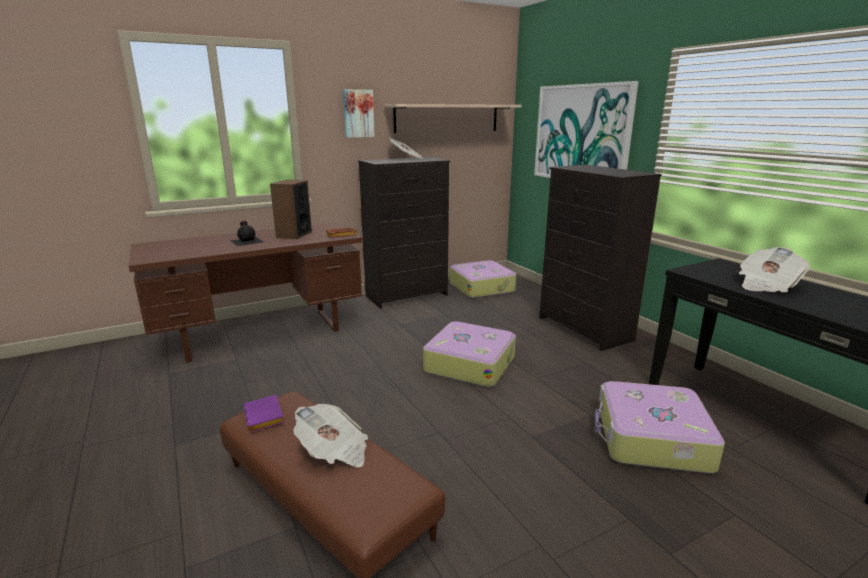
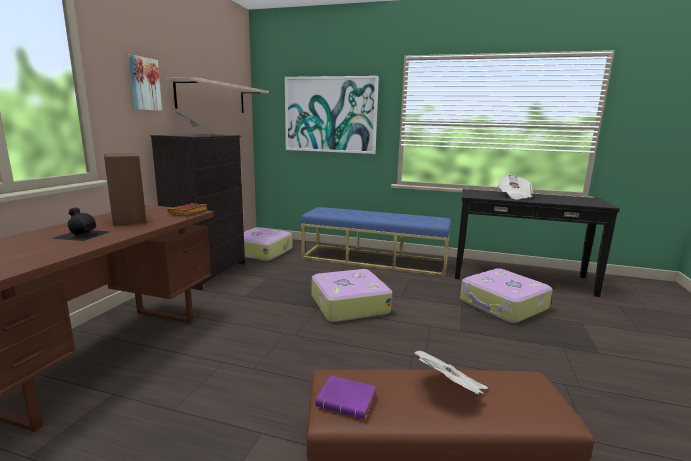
camera: 45 degrees left, 5 degrees down
black dresser [539,165,662,351] -> blue bench [301,207,451,277]

